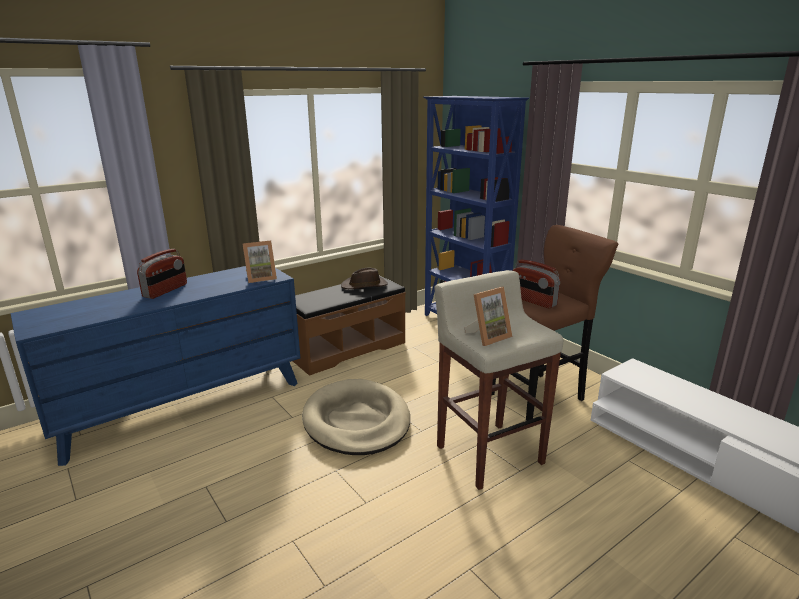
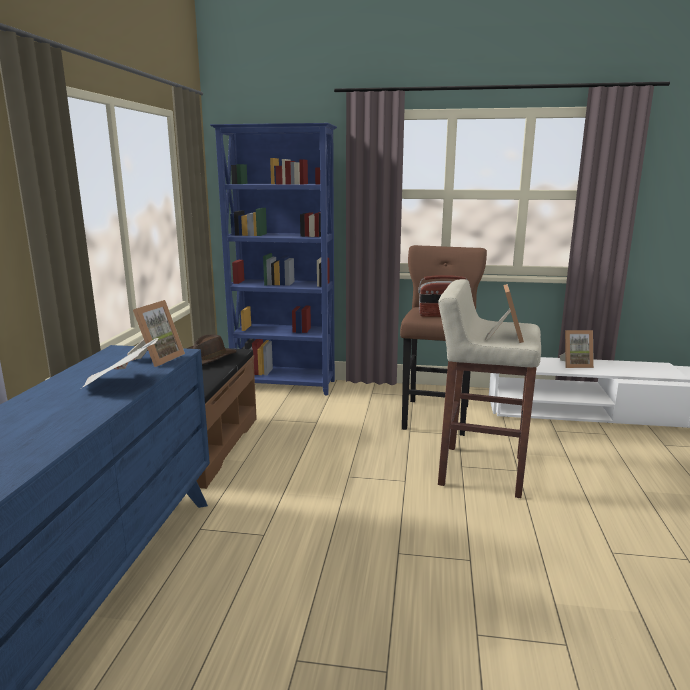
camera: 45 degrees left, 5 degrees down
radio [137,249,187,299] -> none
beige dog bed [302,379,410,455] -> none
none -> newspaper [82,338,159,388]
none -> picture frame [560,330,594,368]

